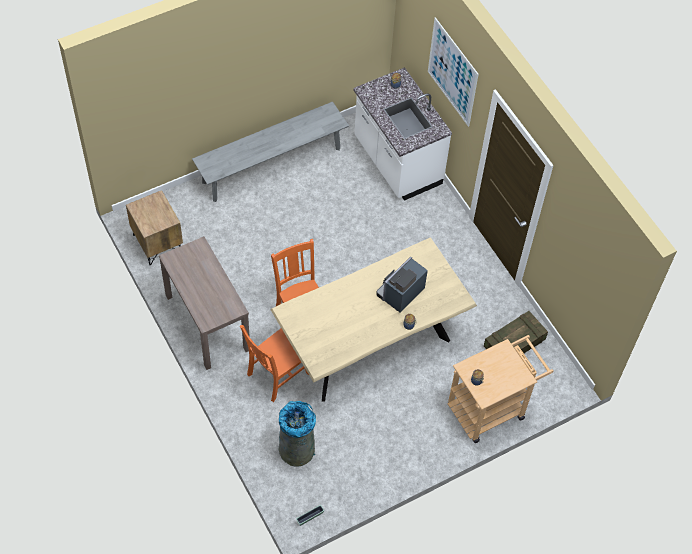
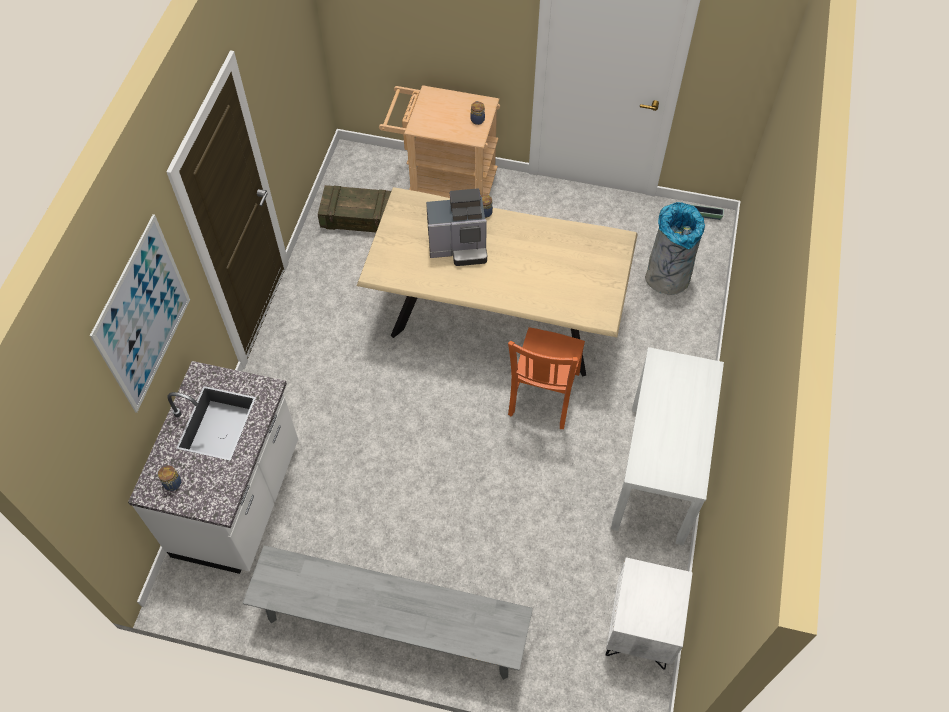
camera: 135 degrees left, 0 degrees up
brown nightstand [126,190,183,265] -> white nightstand [606,557,693,670]
brown console table [159,237,250,370] -> white console table [611,347,724,545]
orange chair [240,325,309,402] -> none

